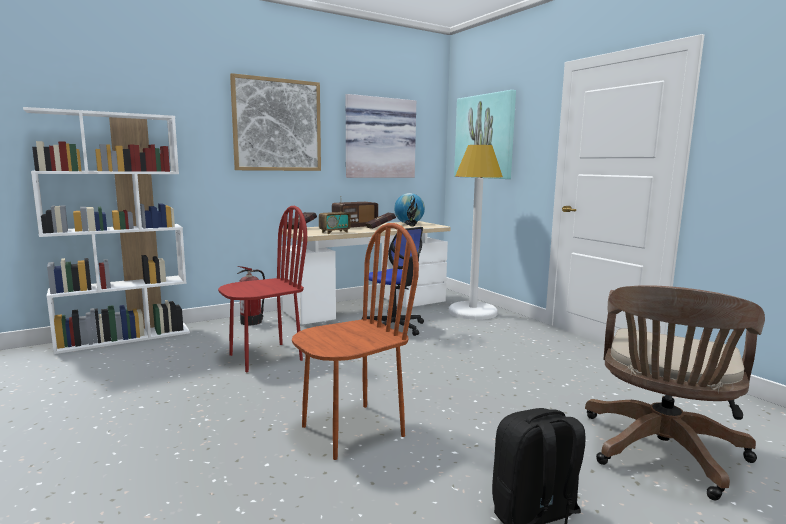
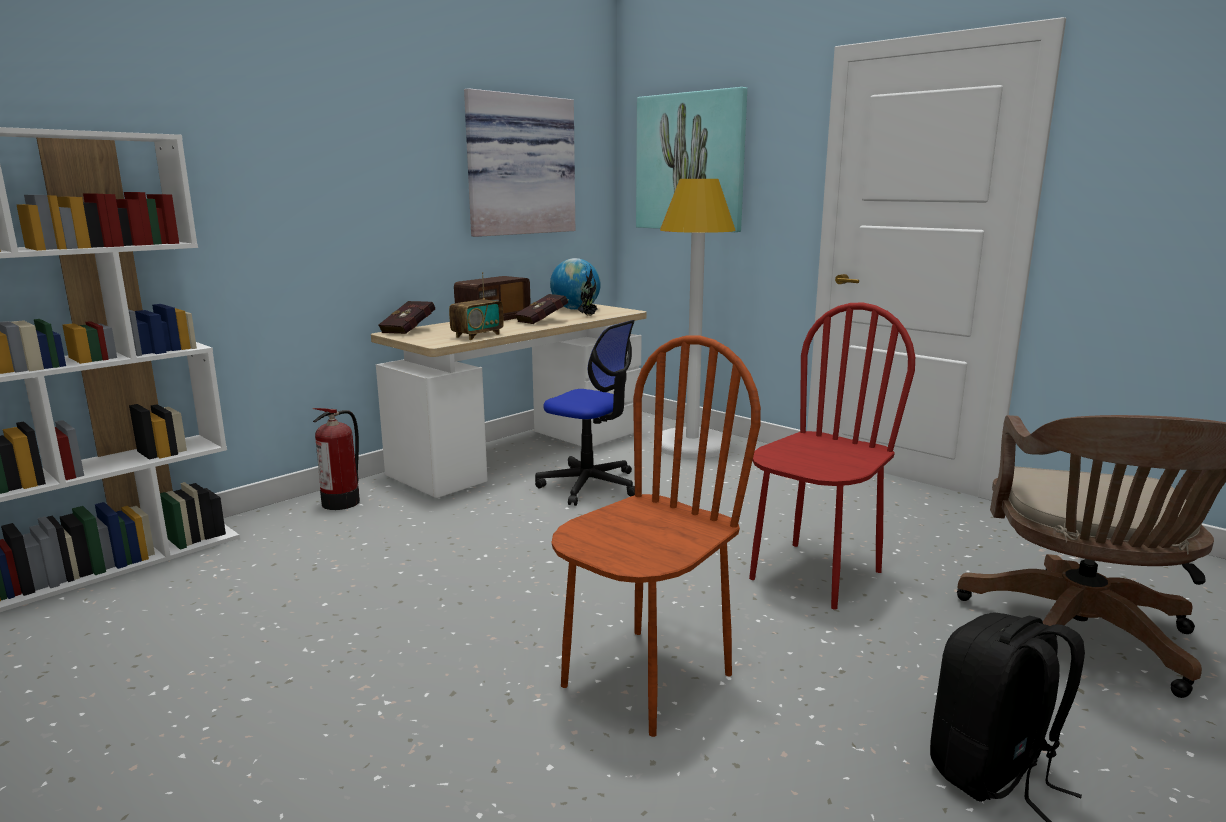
camera: 15 degrees left, 5 degrees up
red chair [218,206,307,372] -> red chair moved to [749,303,915,610]
picture [230,73,321,171] -> none

